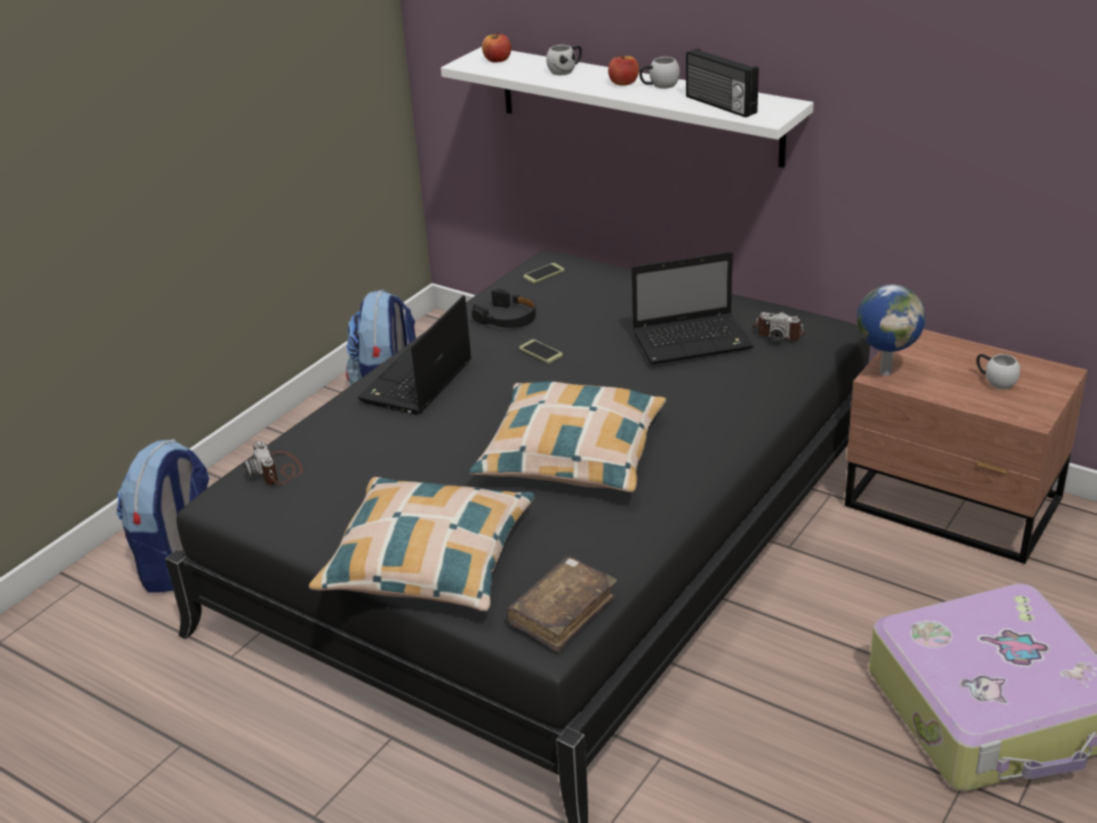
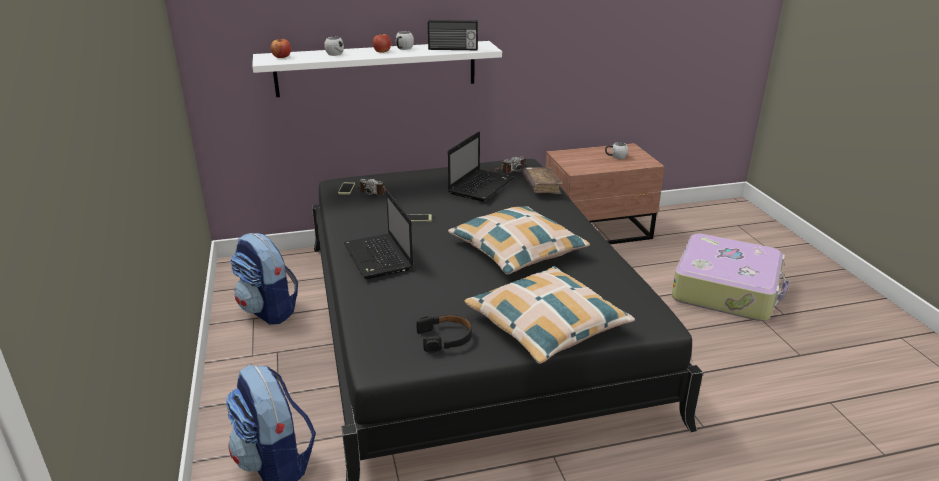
camera: 50 degrees left, 5 degrees down
camera [244,441,303,485] -> camera moved to [358,179,387,195]
black headphones [472,289,536,328] -> black headphones moved to [416,315,472,353]
brown book [507,557,617,652] -> brown book moved to [522,167,563,194]
globe [857,285,926,376] -> none

